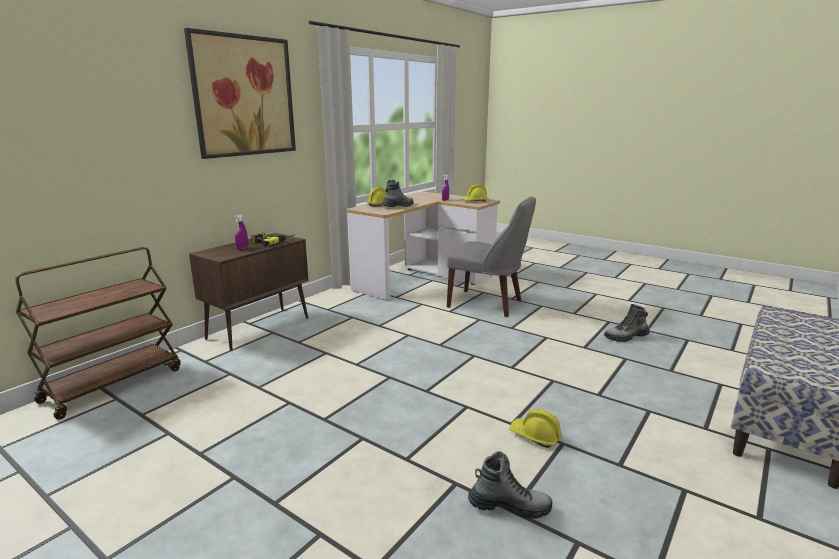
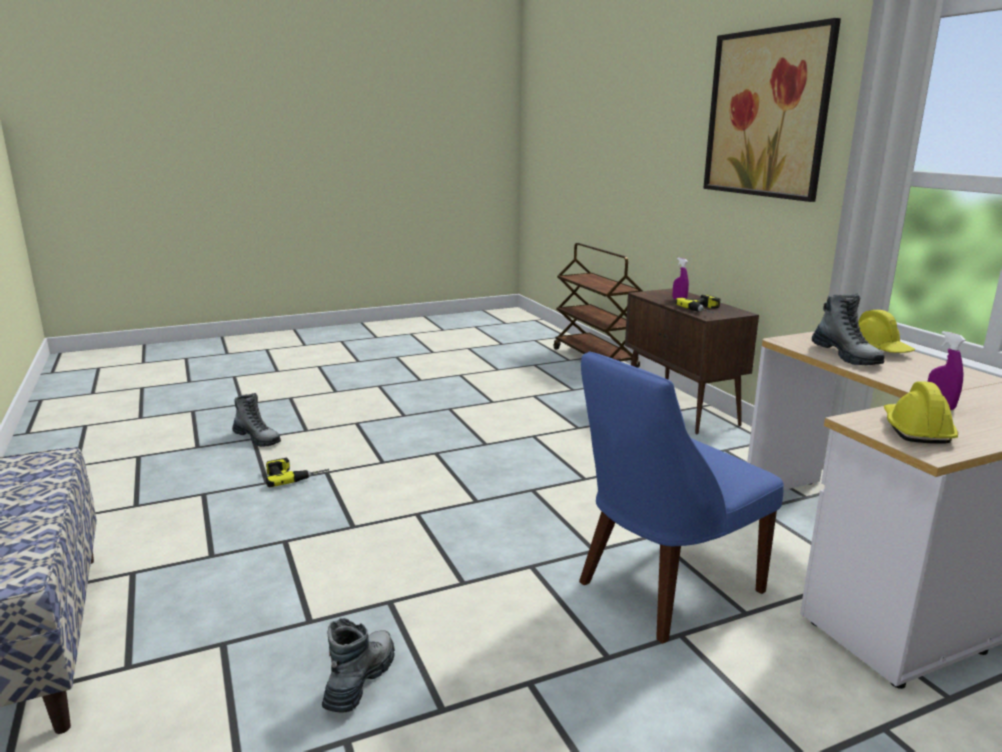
camera: 120 degrees right, 0 degrees up
grey chair [447,196,536,317] -> blue chair [579,352,784,643]
boot [468,451,552,519] -> boot turned 90 degrees counterclockwise [232,393,281,447]
yellow hard hat [509,409,562,448] -> power drill [266,457,330,488]

